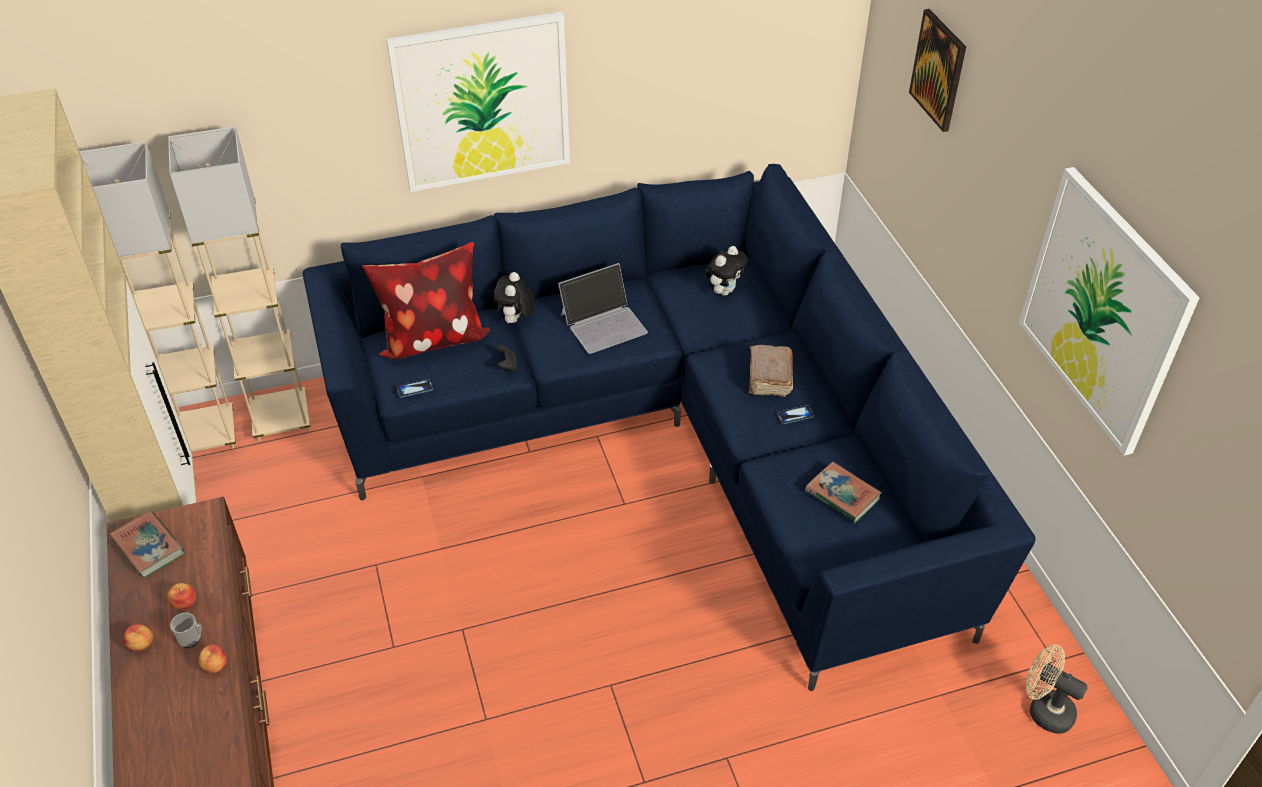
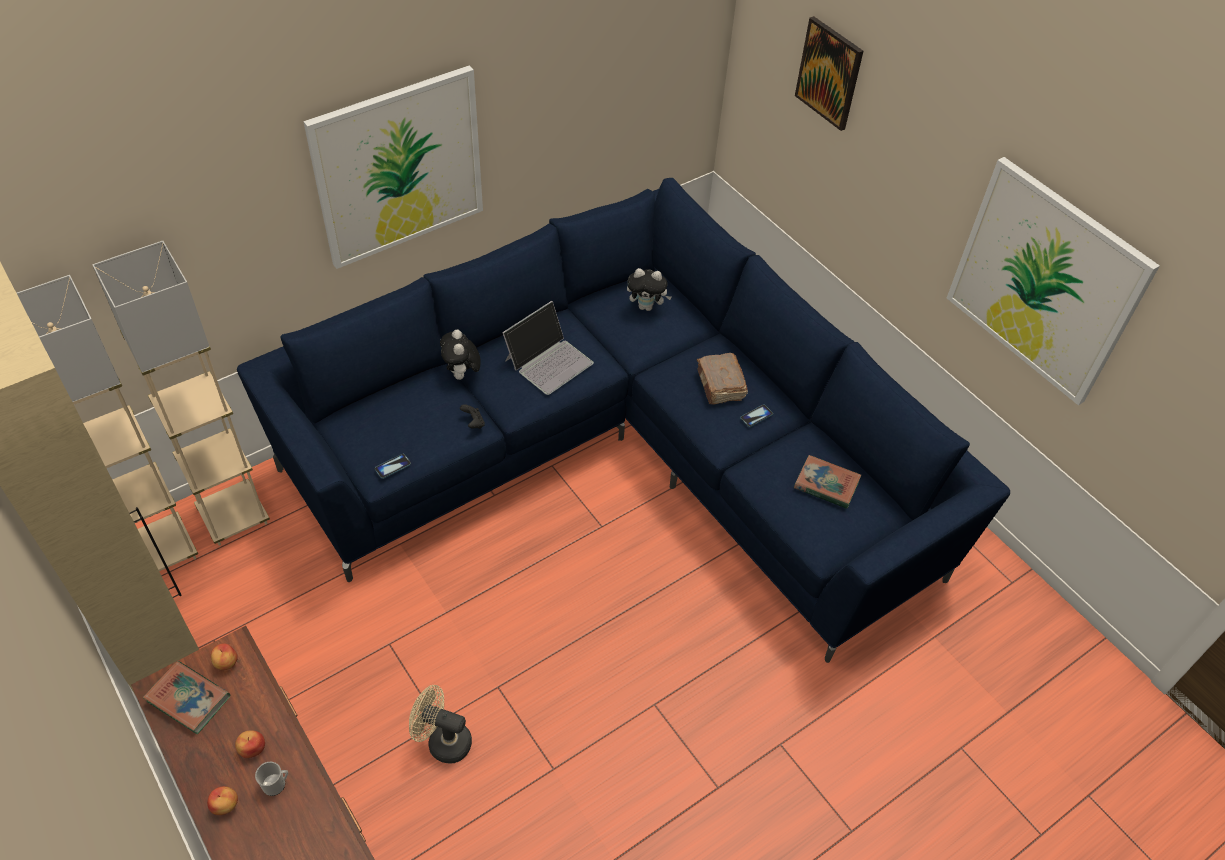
camera: 20 degrees left, 5 degrees up
apple [199,644,227,673] -> apple moved to [211,643,238,670]
pillow [362,242,490,359] -> none
plush toy [705,246,748,296] -> plush toy turned 75 degrees clockwise [627,268,672,311]
beige fan [1026,645,1088,734] -> beige fan moved to [409,685,472,763]

